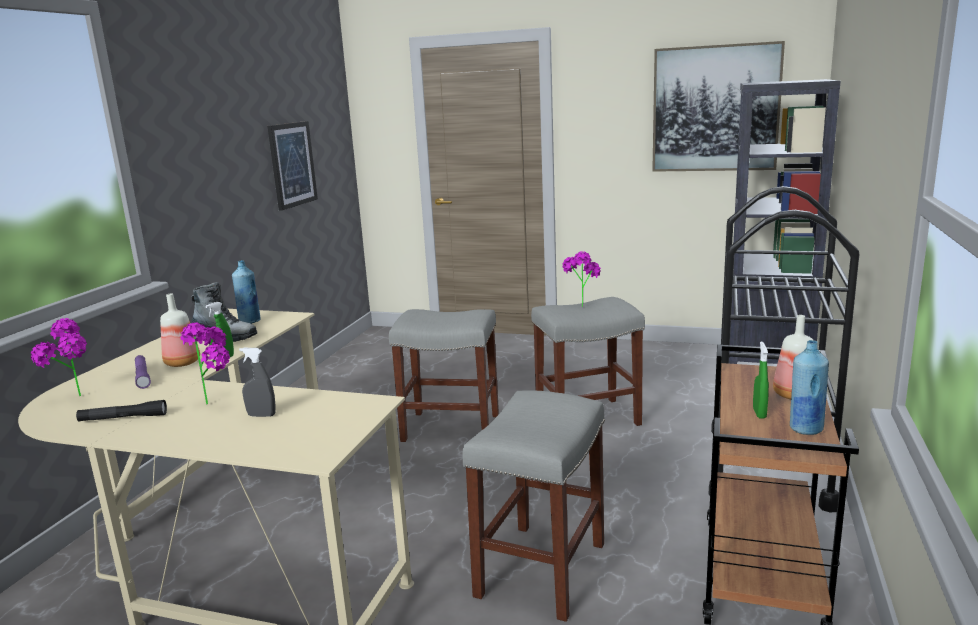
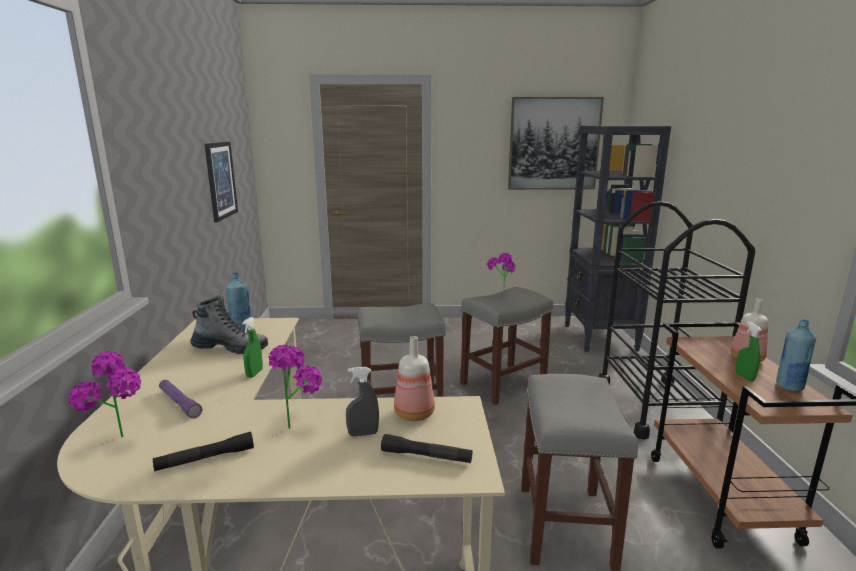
camera: 20 degrees left, 0 degrees up
bottle [160,293,200,367] -> bottle moved to [394,336,435,421]
none -> black flashlight [381,434,472,463]

